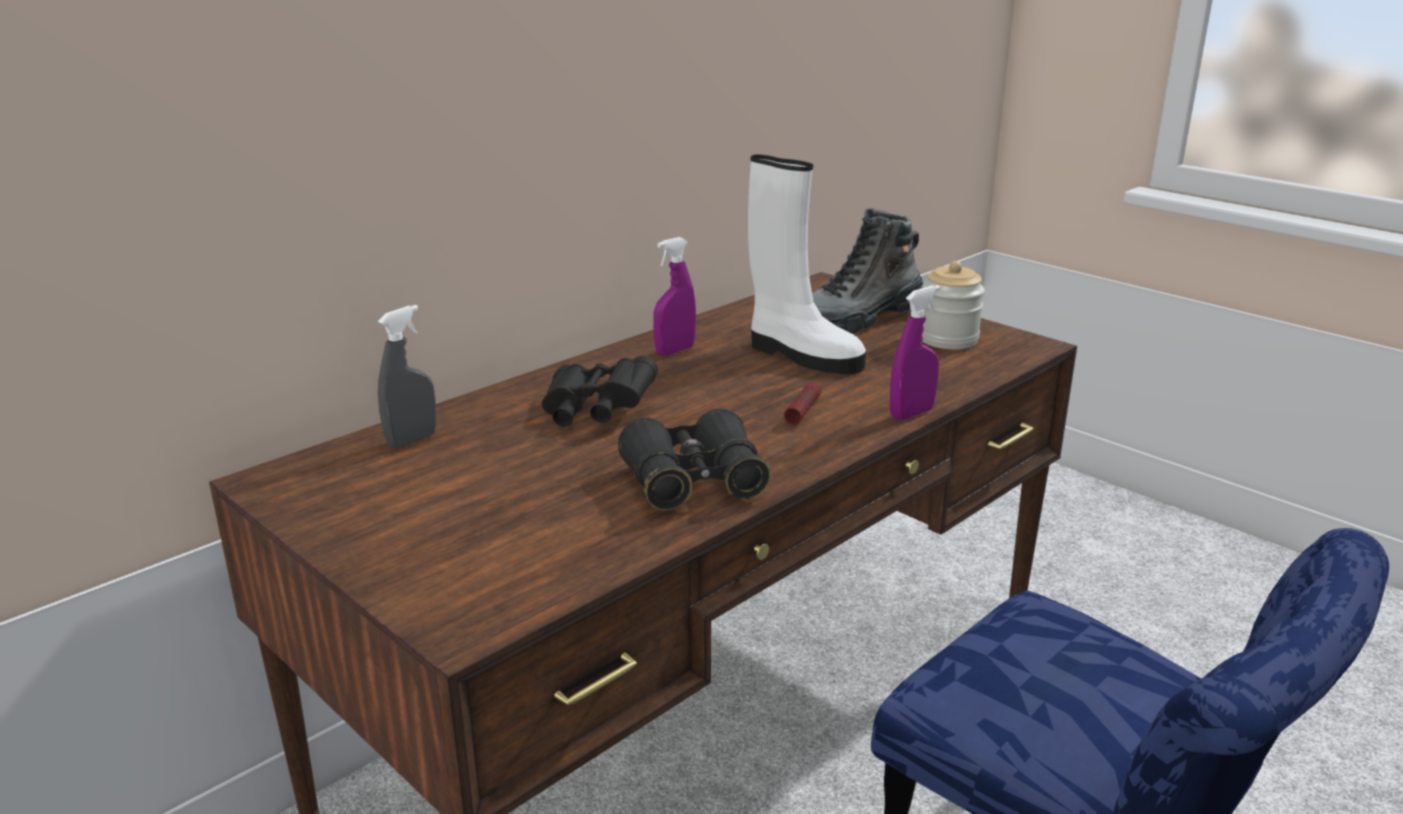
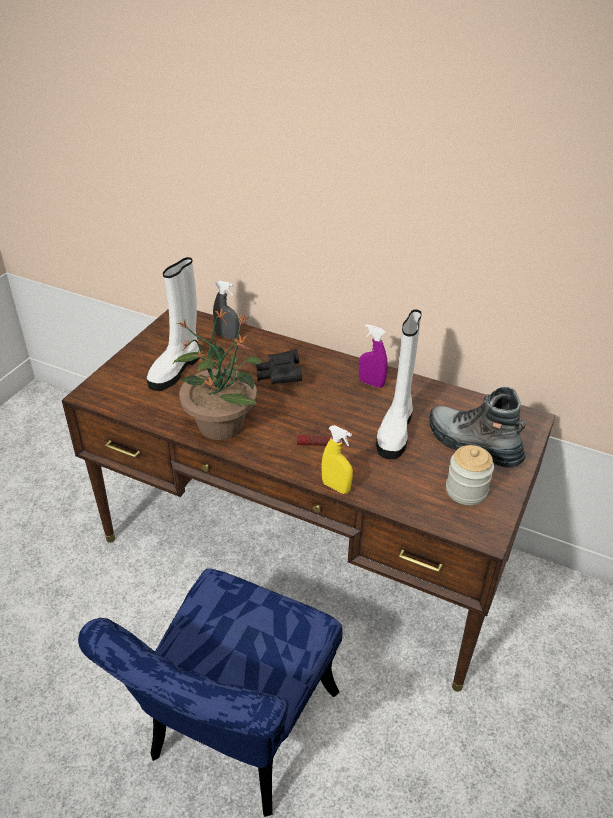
camera: 70 degrees right, 15 degrees up
black binoculars [618,409,771,511] -> potted plant [173,308,264,440]
purple spray bottle [890,285,940,420] -> yellow spray bottle [321,425,353,494]
none -> white boot [147,257,200,391]

